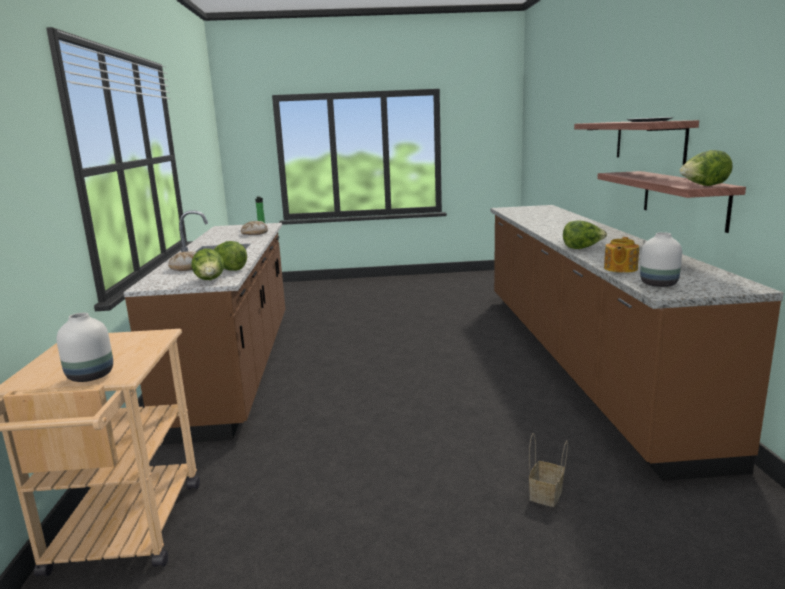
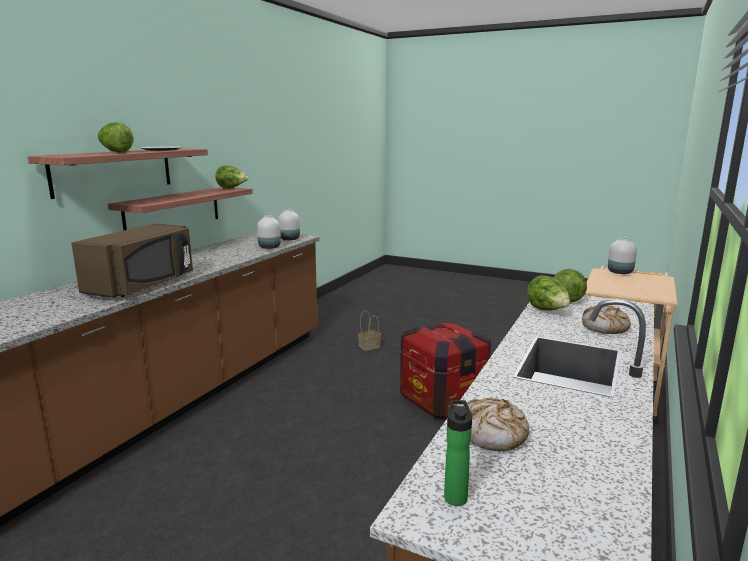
camera: 150 degrees left, 0 degrees up
lettuce [563,220,607,249] -> lettuce moved to [98,122,134,153]
teapot [604,237,639,273] -> white vase [257,215,281,249]
none -> brown microwave [71,223,193,298]
none -> crate [400,321,491,419]

